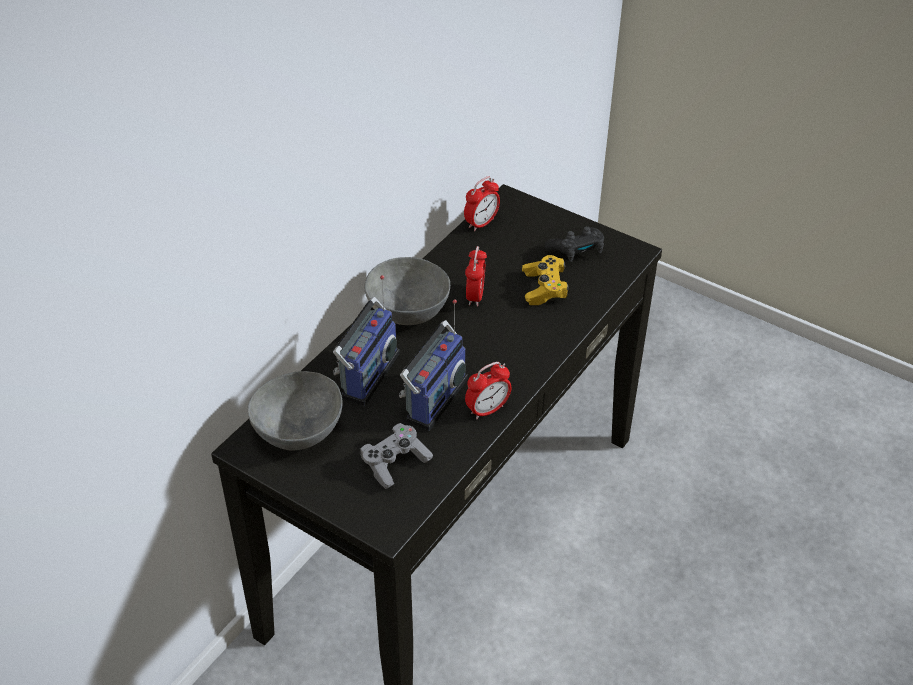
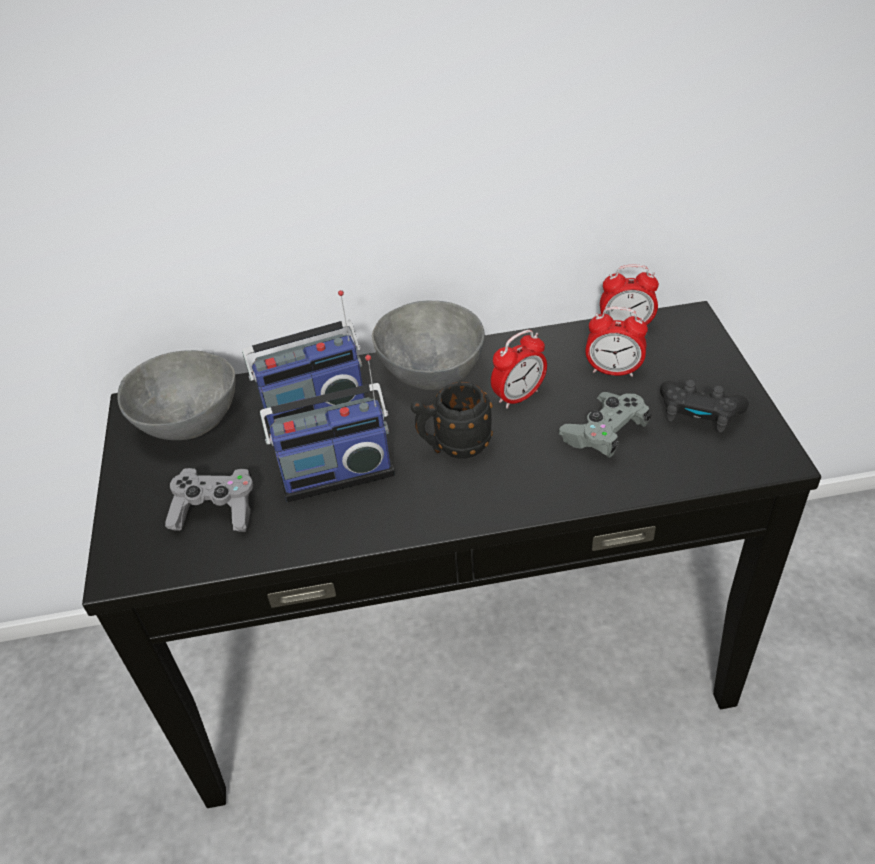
camera: 50 degrees right, 0 degrees up
alarm clock [465,362,511,419] -> alarm clock moved to [585,307,648,377]
yellow game controller [522,255,569,305] -> grey game controller [559,392,652,458]
none -> black mug [411,382,493,459]

